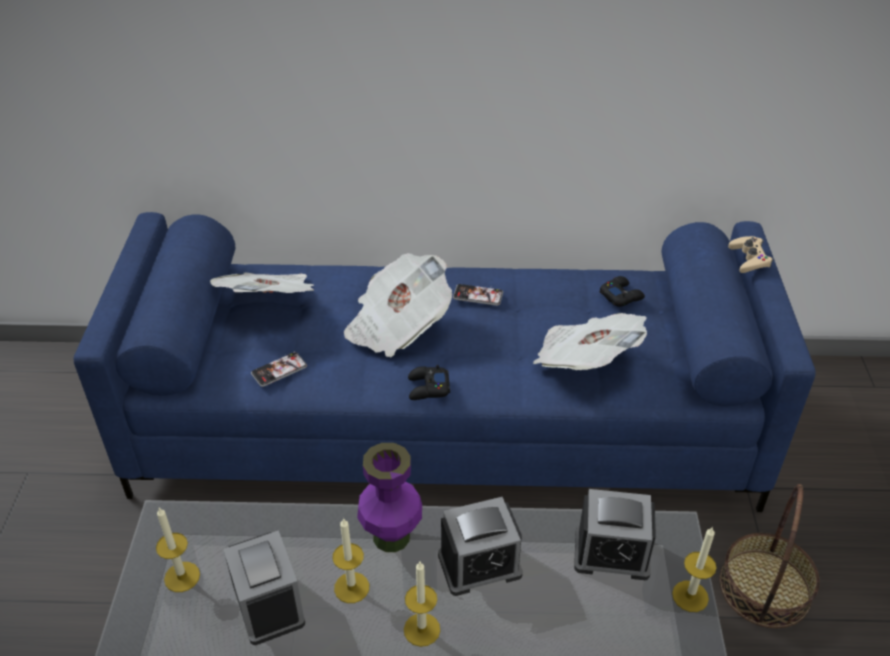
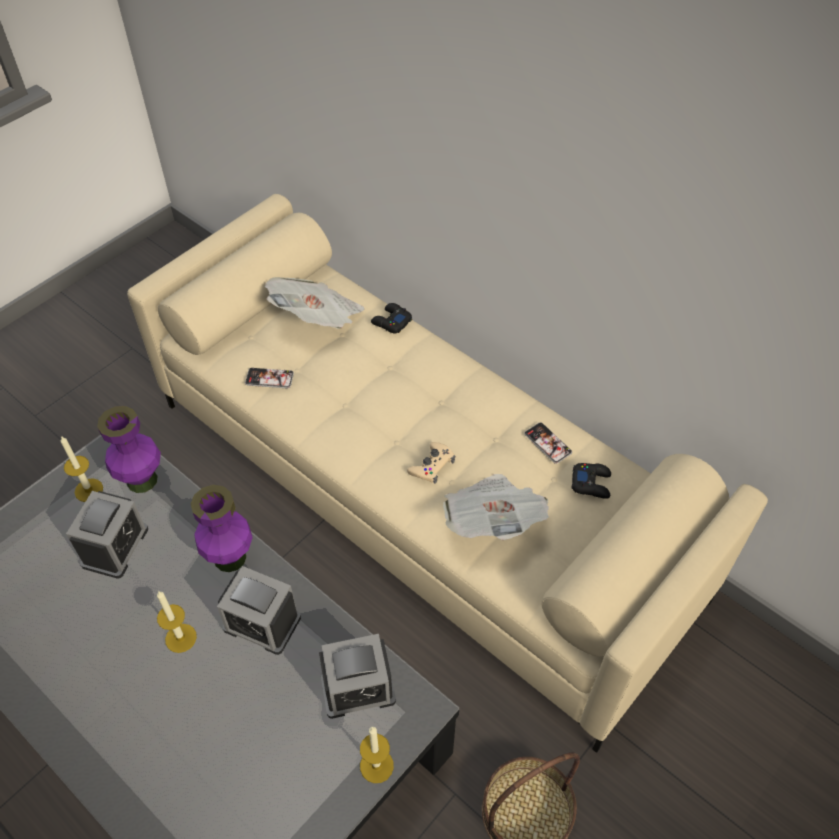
camera: 40 degrees right, 10 degrees up
blue sofa [74,212,816,512] -> beige sofa [127,194,768,753]
candle [333,518,369,603] -> none
newspaper [344,253,452,357] -> none
black game controller [408,365,450,400] -> black game controller moved to [371,303,412,334]
phone [453,284,503,306] -> phone moved to [524,422,572,464]
alarm clock [574,489,656,580] -> alarm clock turned 60 degrees counterclockwise [319,634,396,719]
beige game controller [728,236,773,273] -> beige game controller moved to [407,442,455,484]
none -> purple vase [97,406,161,493]

